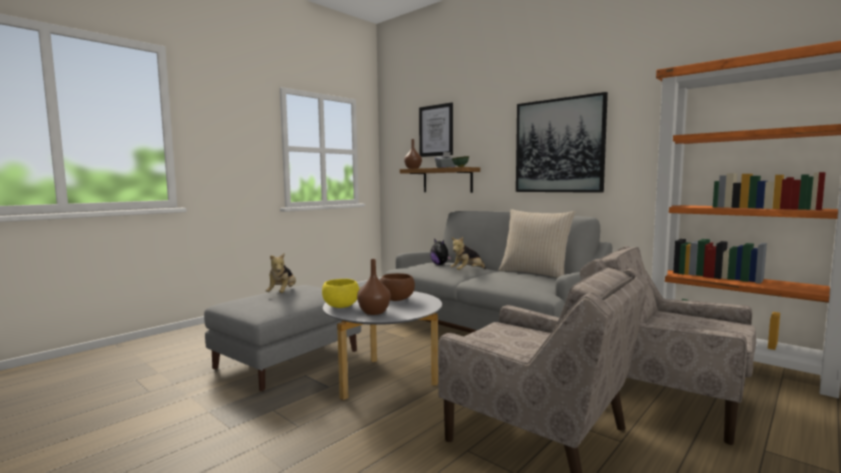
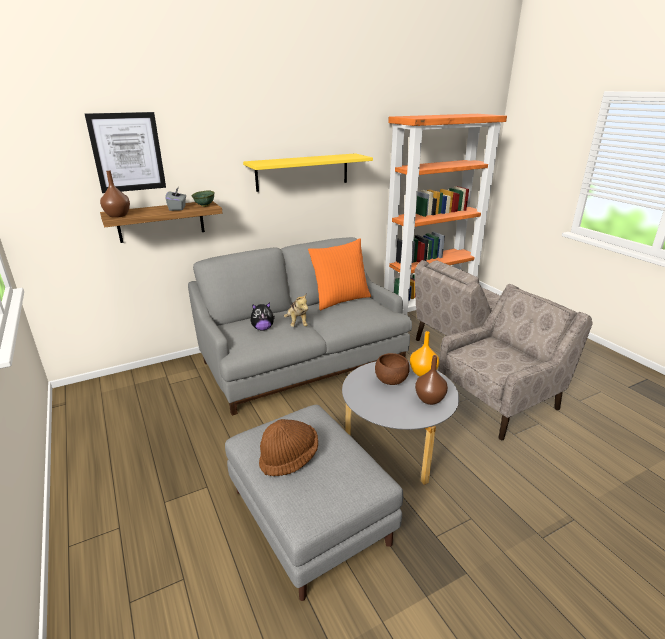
camera: 70 degrees left, 20 degrees up
plush toy [266,253,296,293] -> brown hat [259,419,318,476]
yellow bowl [322,279,359,308] -> none
beige pillow [499,209,576,278] -> orange pillow [308,238,371,310]
picture [516,92,608,193] -> yellow shelf [243,153,373,192]
none -> orange vase [410,331,439,376]

